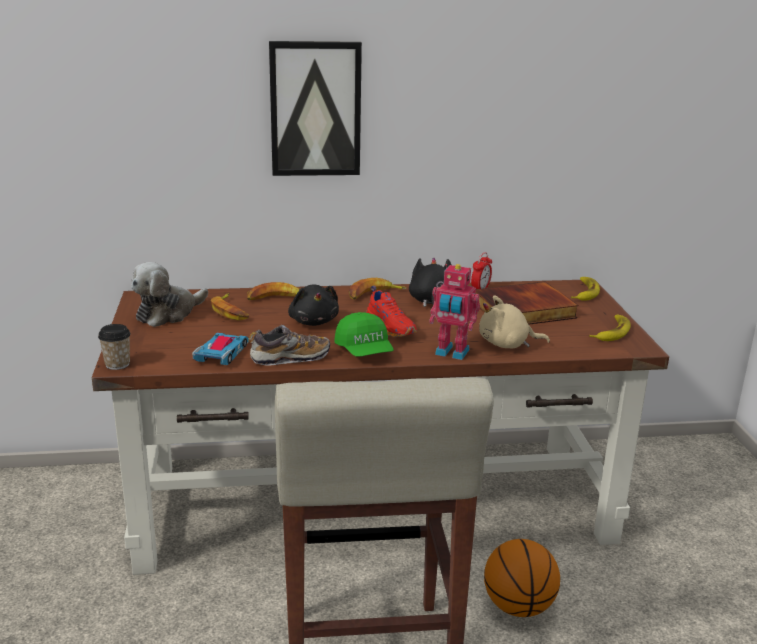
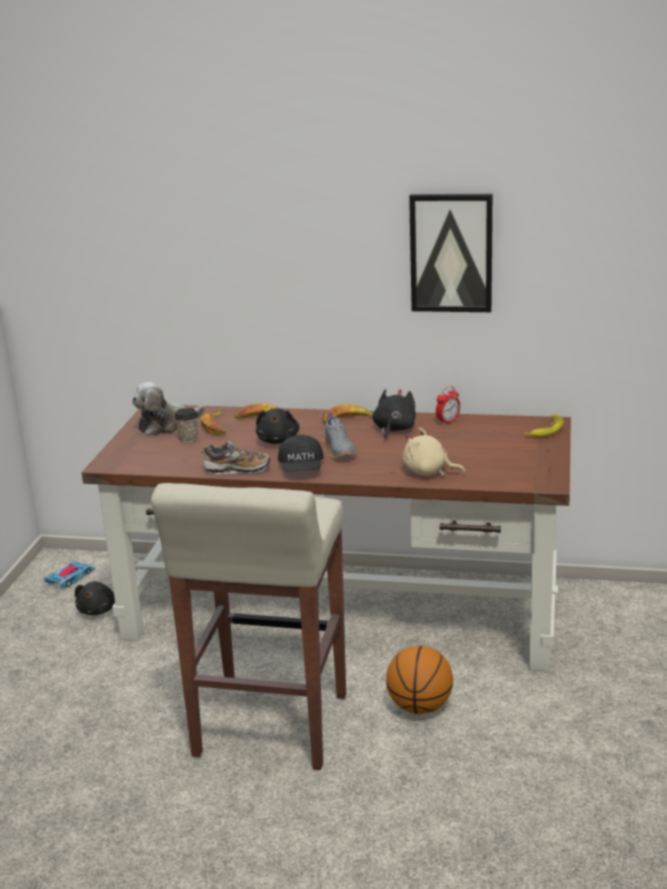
camera: 20 degrees right, 0 degrees up
cup [98,324,131,370] -> cup moved to [174,408,198,443]
toy car [192,333,249,365] -> toy car moved to [43,562,96,588]
picture [269,41,362,176] -> picture moved to [409,194,493,312]
green cap [334,312,394,357] -> black cap [278,435,324,472]
red shoe [366,286,417,337] -> grey shoe [323,412,356,459]
toy robot [429,264,480,360] -> none
book [476,282,579,325] -> none
banana [589,315,631,341] -> none
none -> black plush toy [75,581,115,615]

